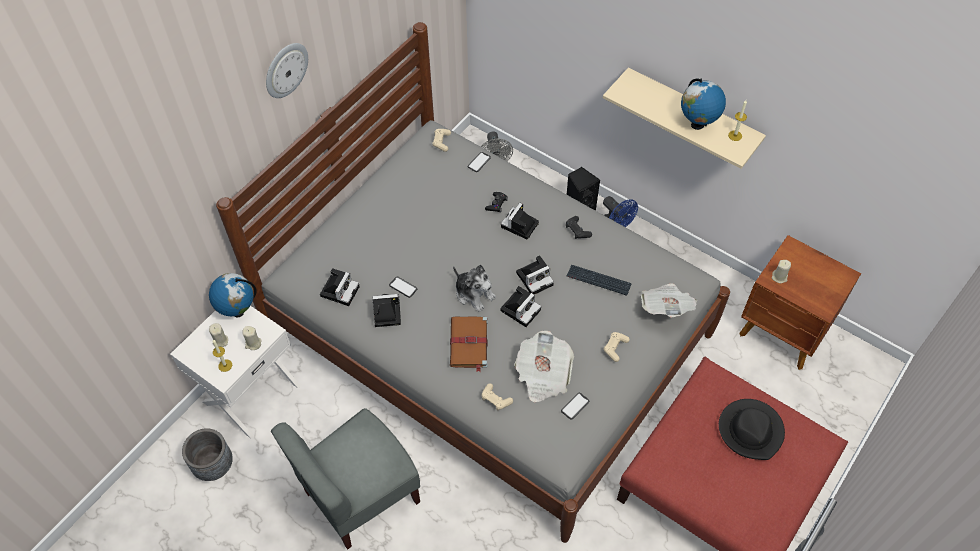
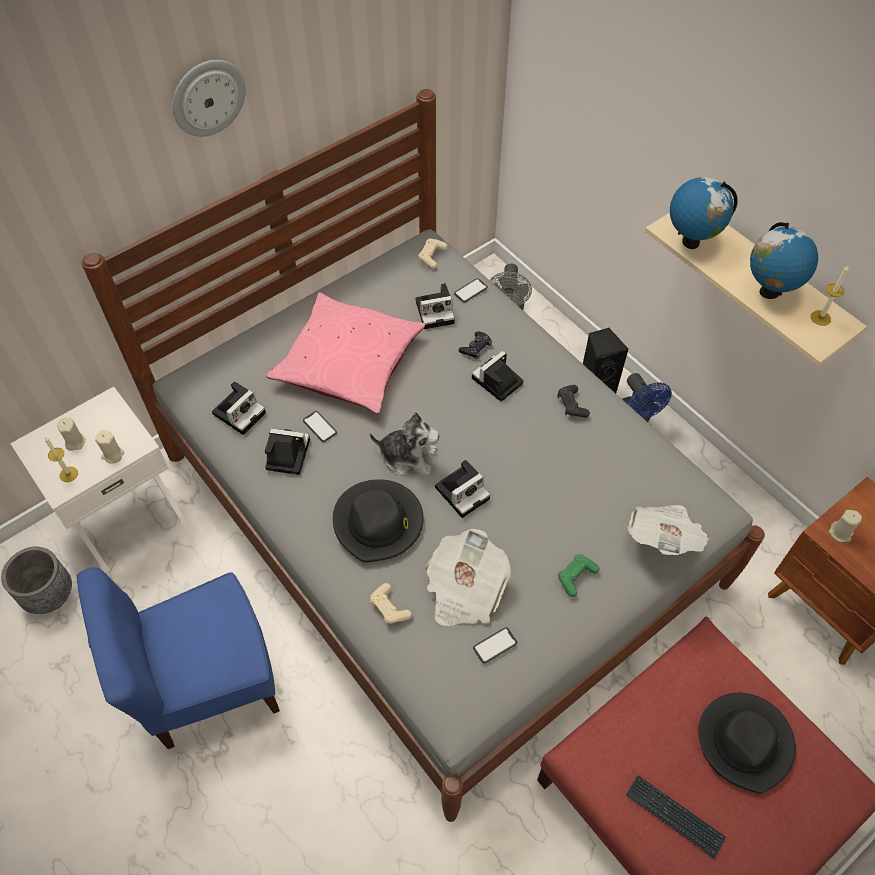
camera: 15 degrees right, 0 degrees up
globe [209,273,257,317] -> globe moved to [670,177,738,249]
grey chair [271,408,420,550] -> blue chair [77,567,280,749]
brown book [450,316,488,372] -> black hat [333,479,424,562]
plush toy [453,265,496,312] -> plush toy turned 45 degrees counterclockwise [370,412,440,476]
camera [516,255,554,295] -> camera moved to [416,283,455,329]
keyboard [567,265,632,296] -> keyboard moved to [626,775,726,859]
beige game controller [603,332,630,362] -> green game controller [558,554,599,597]
none -> pink pillow [266,292,425,414]

